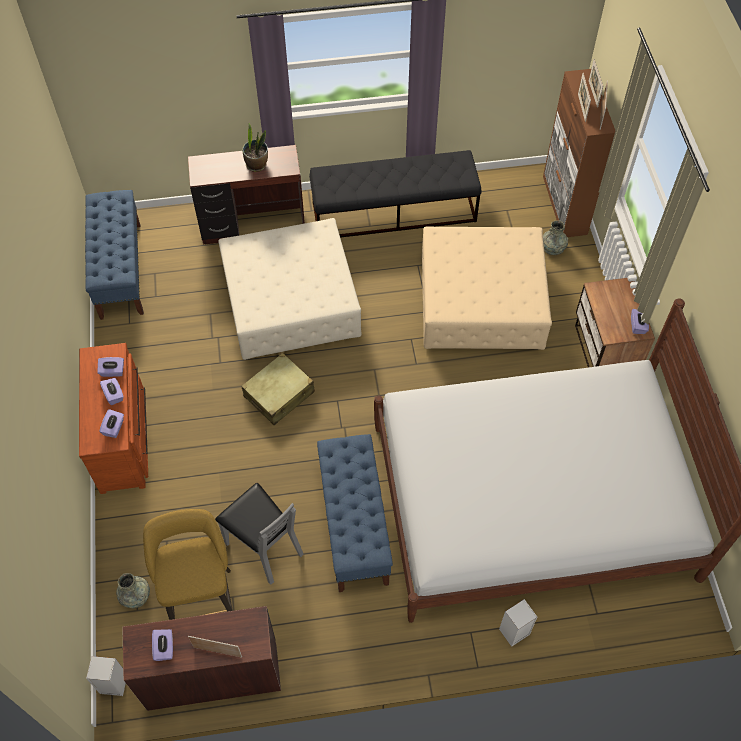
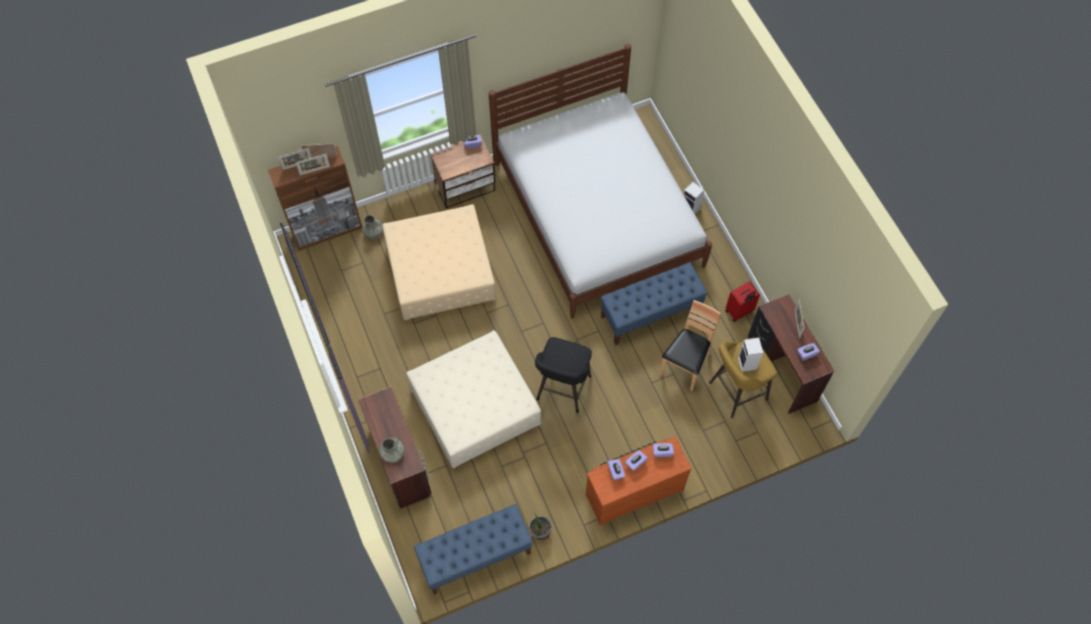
camera: 105 degrees left, 5 degrees up
speaker [86,656,126,696] -> speaker moved to [738,338,763,372]
grey vase [116,573,150,609] -> grey vase moved to [379,438,404,463]
grey chair [215,483,304,585] -> brown chair [660,300,721,391]
beige suitcase [241,353,315,425] -> black stool [535,337,592,413]
potted plant [242,123,268,172] -> potted plant moved to [530,513,552,541]
black bench [309,150,481,238] -> none
none -> red suitcase [725,281,760,322]

